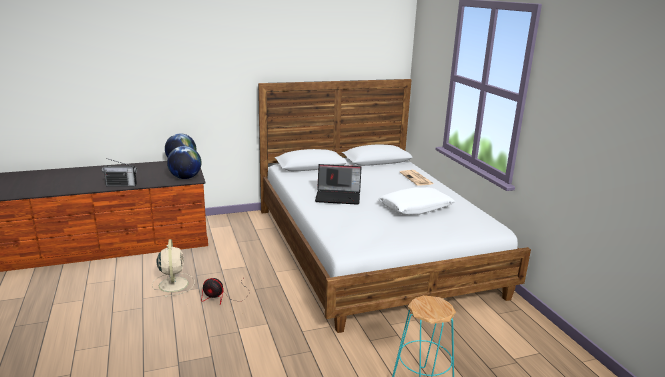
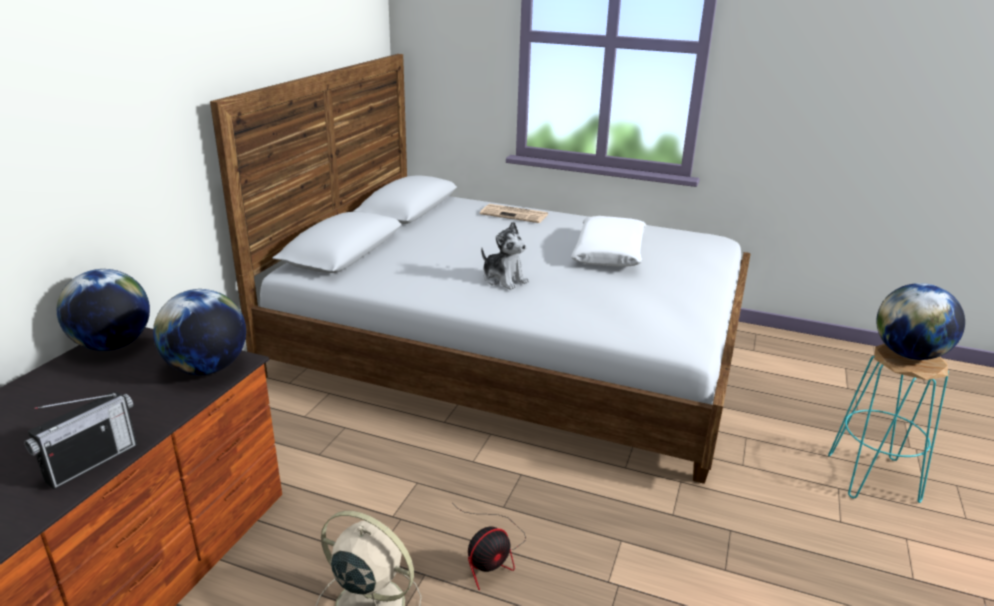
camera: 50 degrees left, 5 degrees up
laptop [315,164,361,205] -> plush toy [481,221,529,290]
none -> globe [876,283,965,360]

